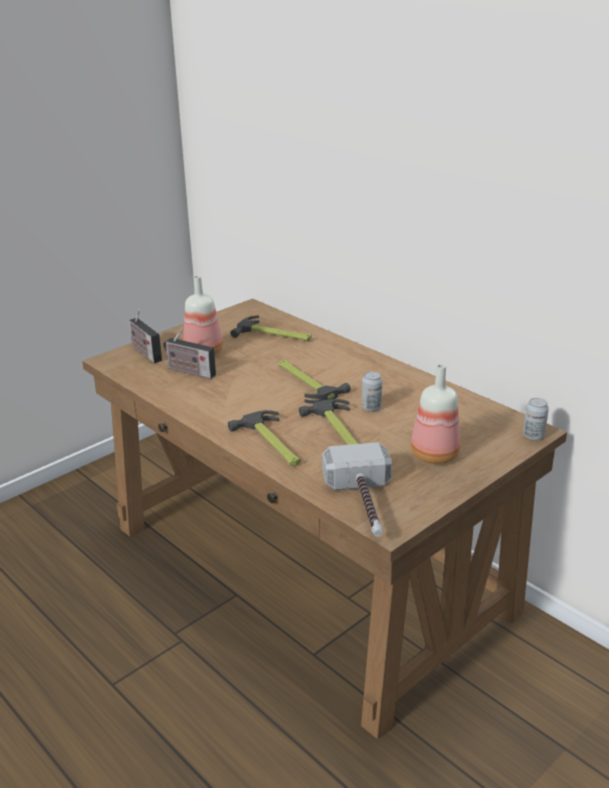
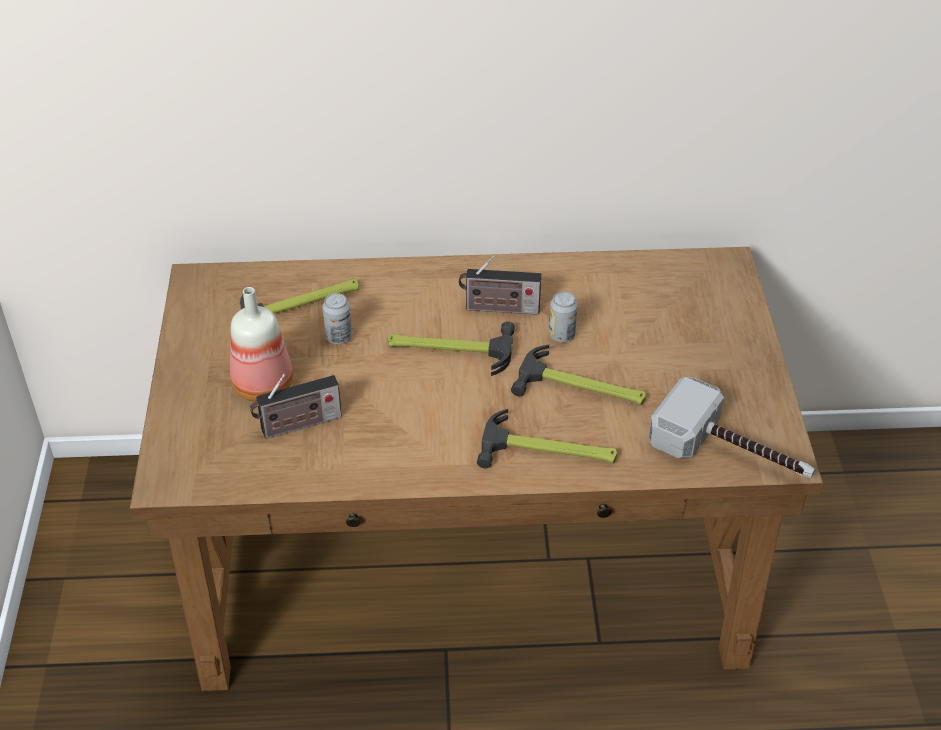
camera: 50 degrees left, 15 degrees up
radio [129,310,162,363] -> radio moved to [459,255,541,315]
bottle [411,364,460,464] -> none
can [523,398,549,440] -> can moved to [322,293,352,344]

